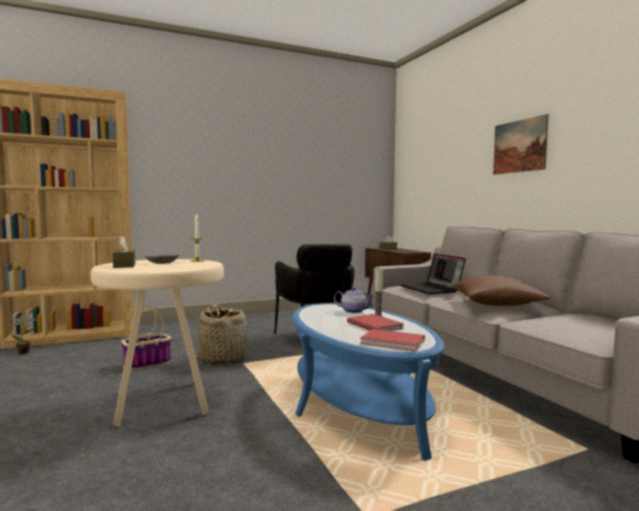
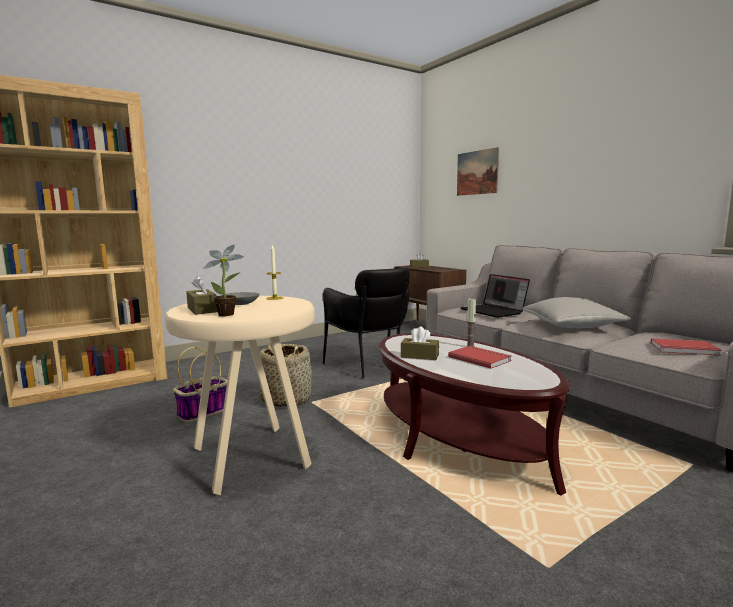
camera: 10 degrees left, 5 degrees up
potted plant [11,315,37,354] -> potted plant moved to [203,245,244,316]
blue coffee table [292,303,444,461] -> brown coffee table [378,334,570,496]
teapot [334,287,375,313] -> none
red book [360,329,425,351] -> red book moved to [651,338,722,356]
brown pillow [452,275,551,306] -> grey pillow [522,297,631,328]
picture [493,114,549,175] -> picture moved to [457,147,499,196]
none -> brown tissue box [401,326,439,360]

